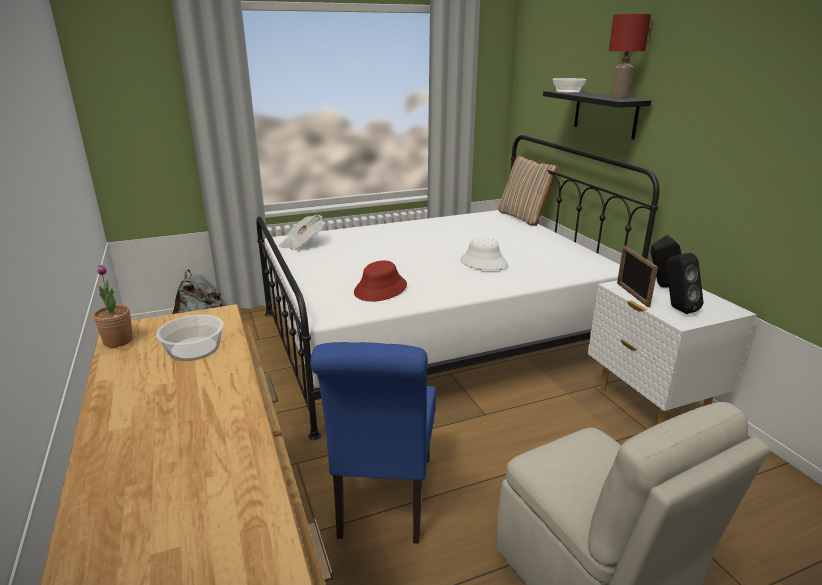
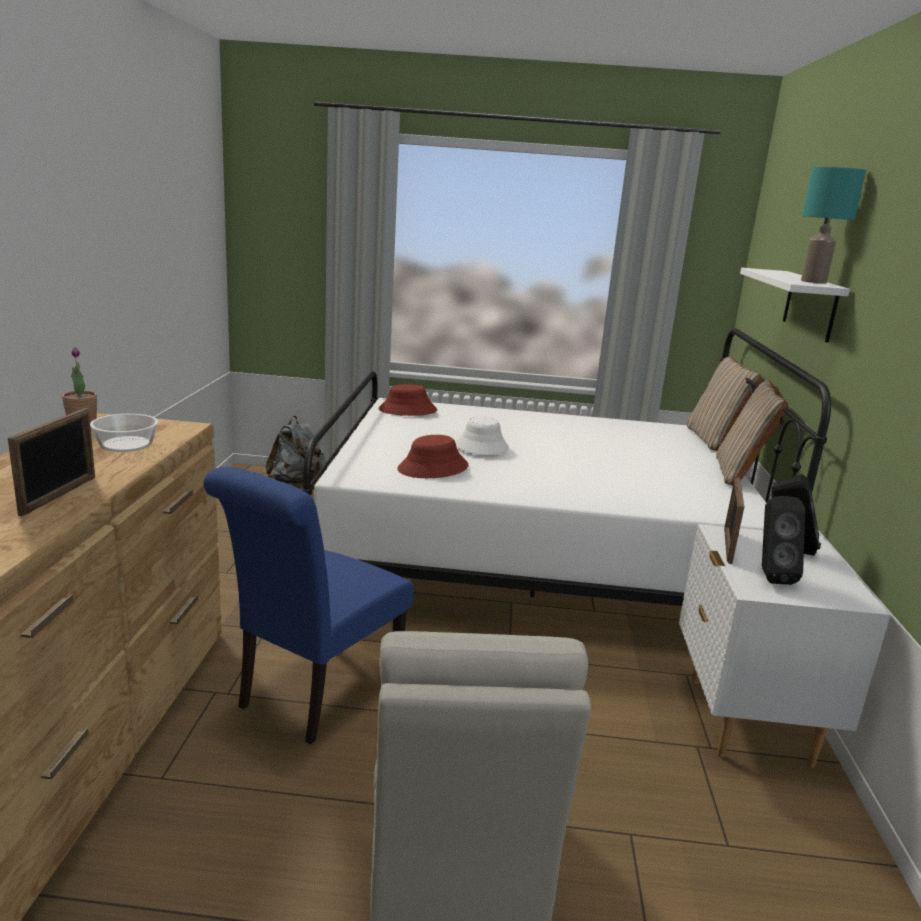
camera: 25 degrees right, 5 degrees down
newspaper [279,215,324,249] -> red hat [378,384,437,416]
white hat [460,238,508,270] -> white hat moved to [456,417,509,455]
black shelf [543,91,651,139] -> white shelf [740,268,850,343]
bowl [553,78,587,93] -> none
red table lamp [609,14,651,99] -> turquoise table lamp [801,167,866,284]
none -> picture frame [8,408,95,516]
none -> beige pillow [716,380,788,486]

